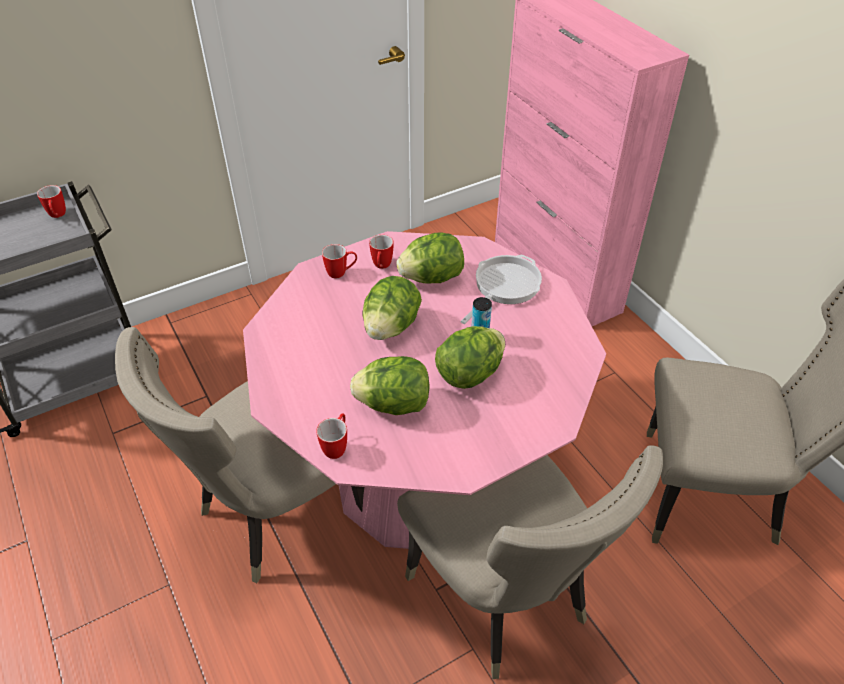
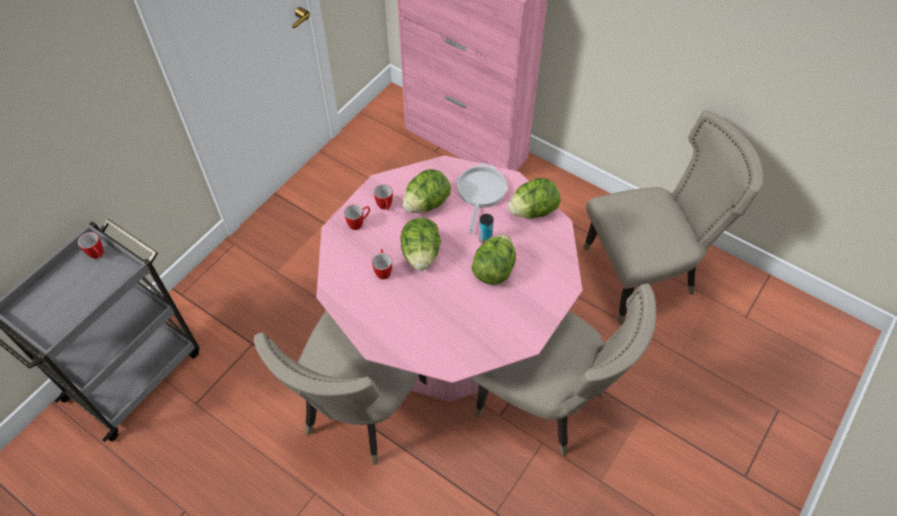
camera: 25 degrees left, 10 degrees up
mug [316,414,347,459] -> mug moved to [372,249,392,279]
lettuce [350,356,430,415] -> lettuce moved to [508,178,560,219]

